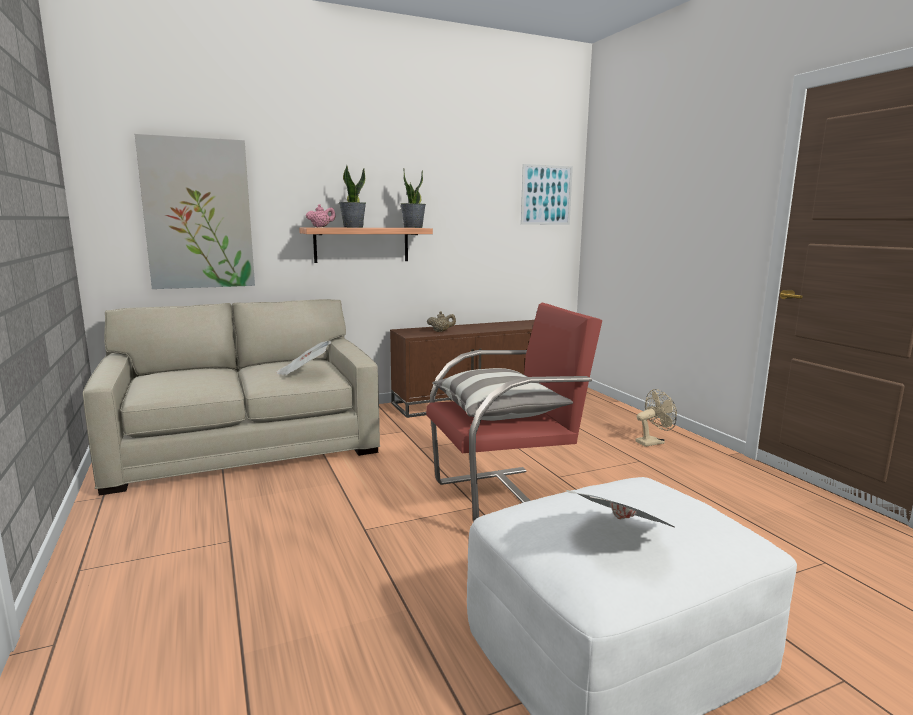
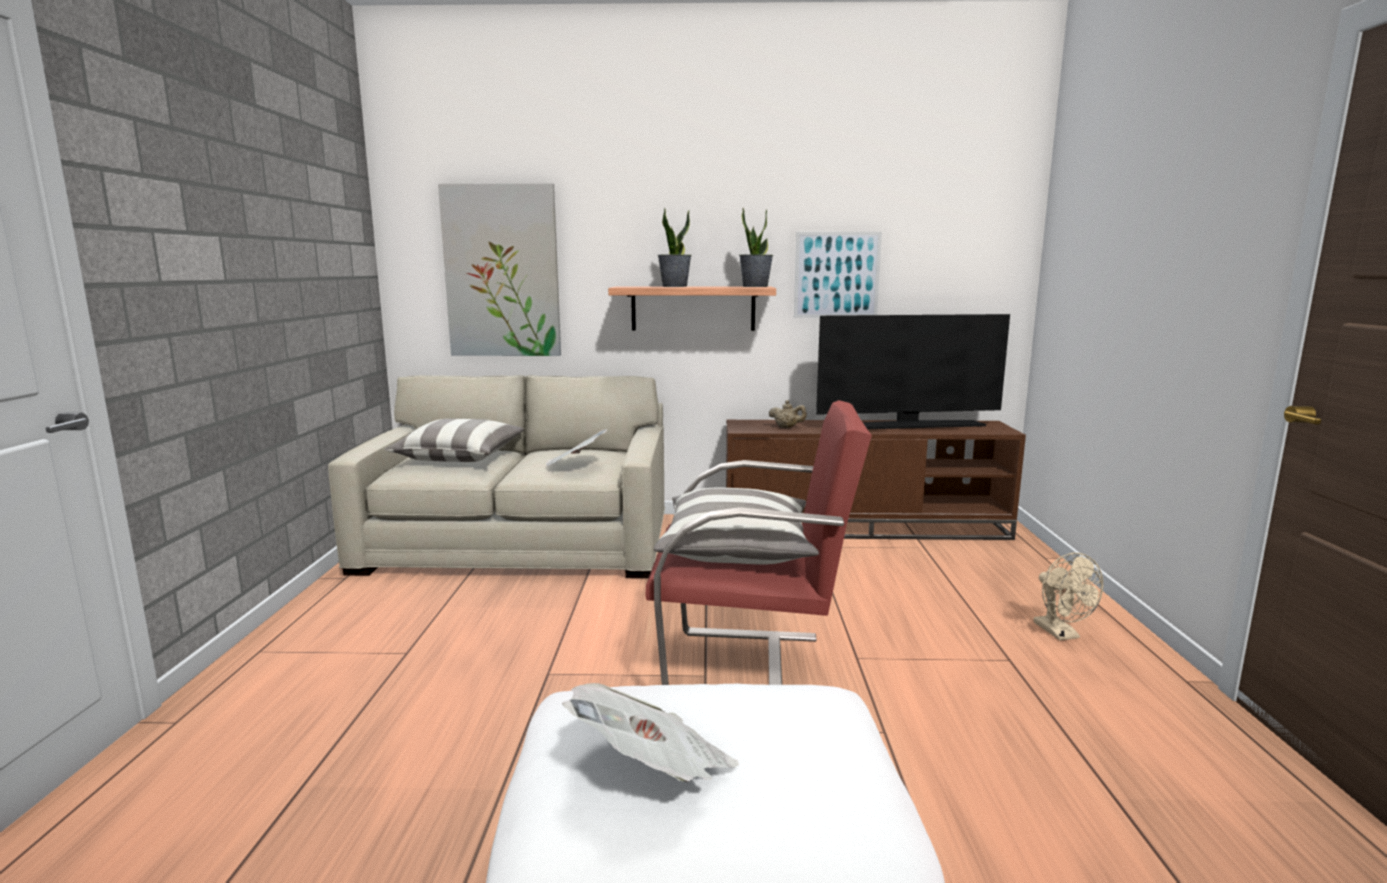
camera: 25 degrees right, 0 degrees up
pink teapot [306,204,336,227] -> none
picture [521,164,573,225] -> picture moved to [794,232,882,318]
beige fan [635,389,677,447] -> beige fan turned 75 degrees clockwise [1033,553,1103,640]
none -> pillow [384,419,524,462]
none -> television [816,314,1010,429]

